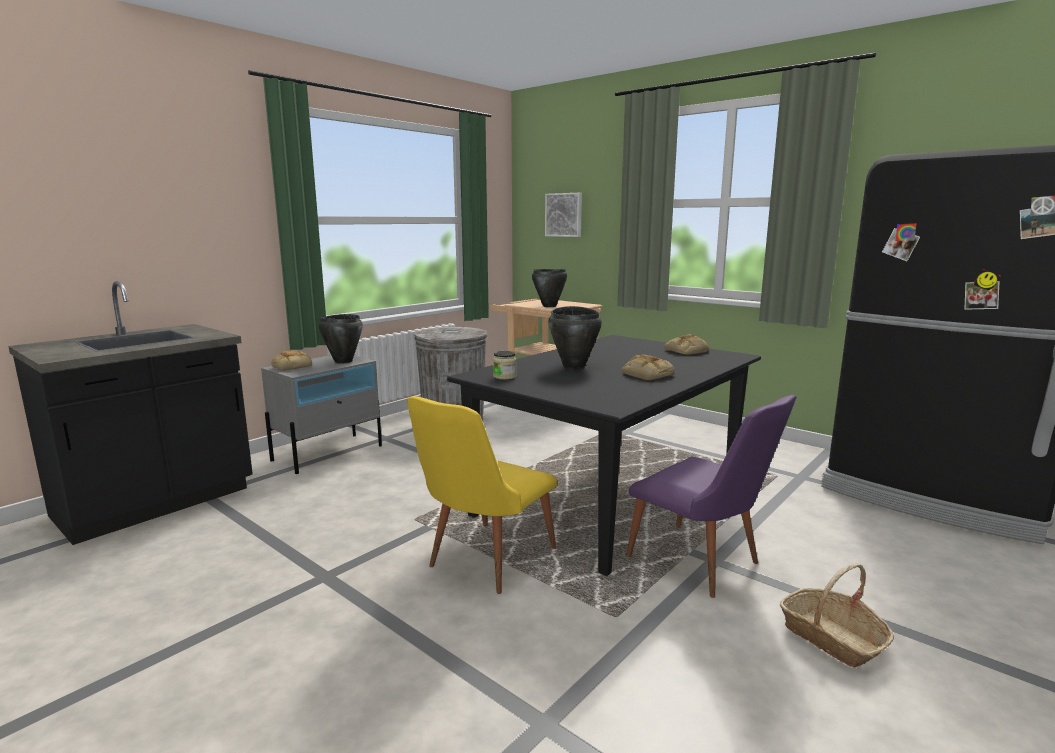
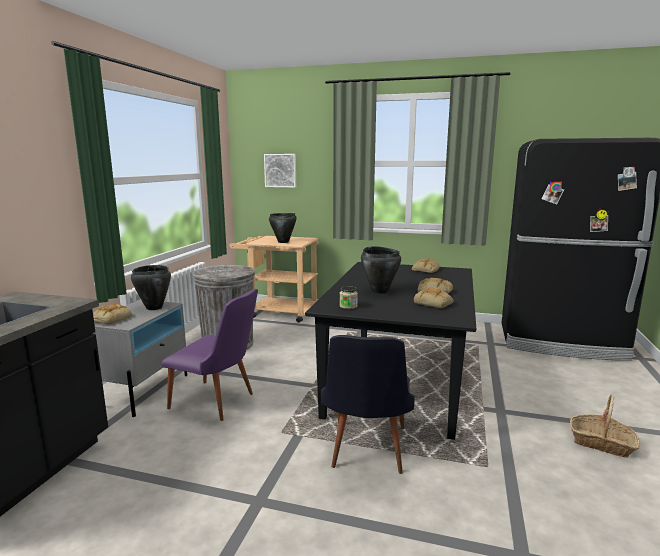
camera: 25 degrees left, 0 degrees up
yellow chair [407,396,557,594] -> black chair [321,335,414,474]
purple chair [626,395,797,598] -> purple chair moved to [162,289,258,421]
none -> bread [414,287,453,308]

